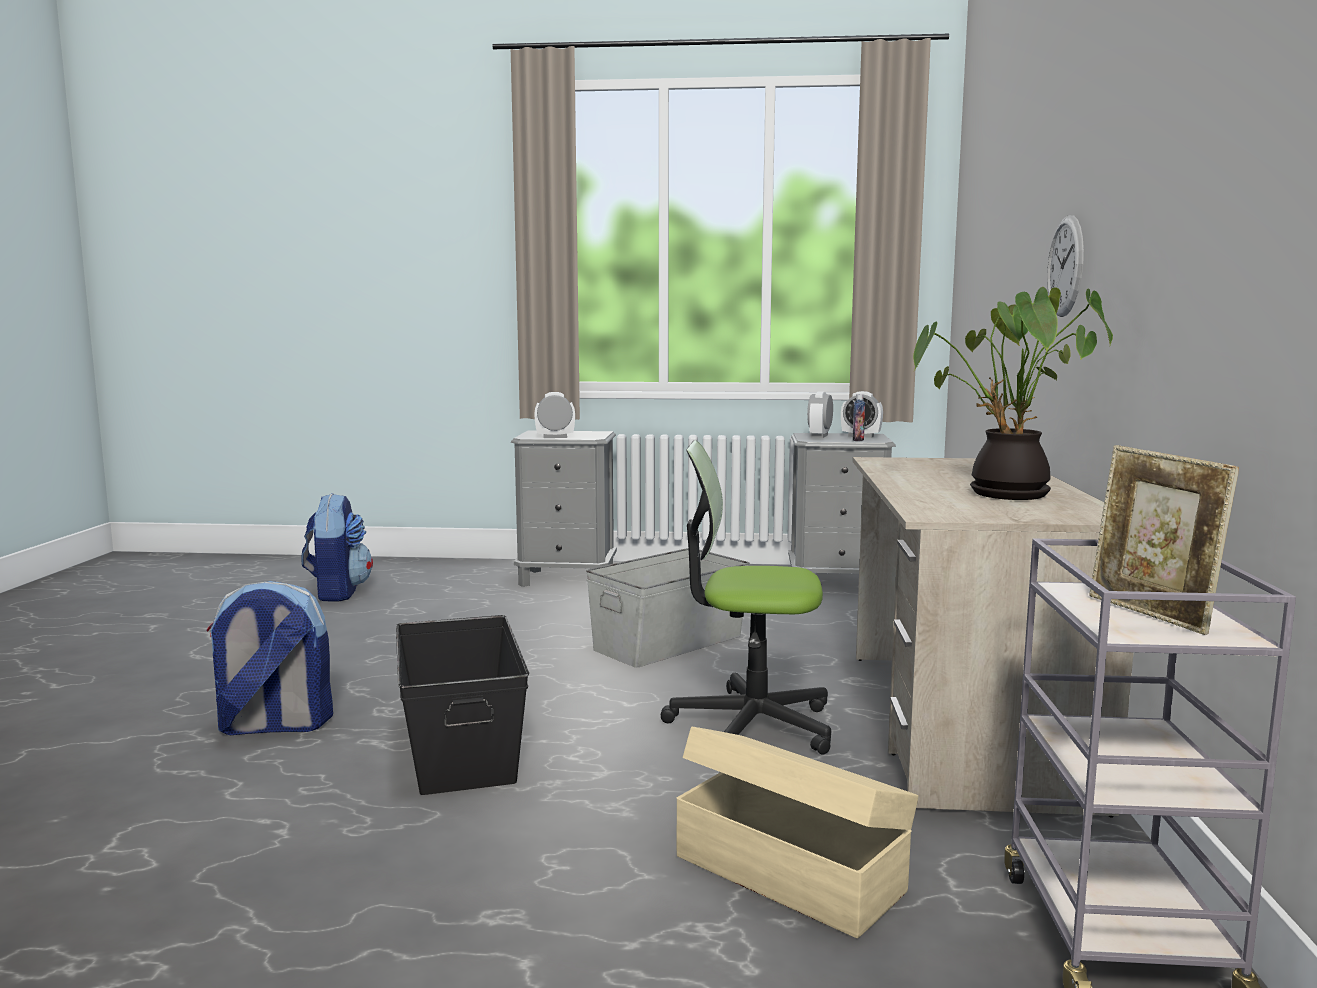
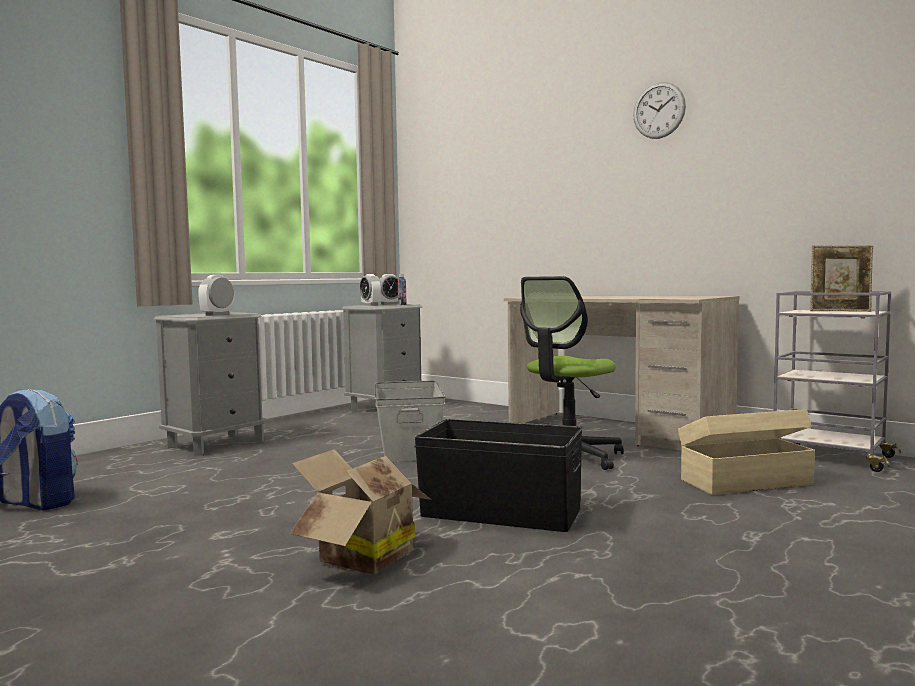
camera: 55 degrees left, 5 degrees down
backpack [207,581,333,735] -> cardboard box [290,449,432,574]
potted plant [913,287,1113,500] -> none
wall clock [1047,215,1084,317] -> wall clock moved to [633,82,686,139]

